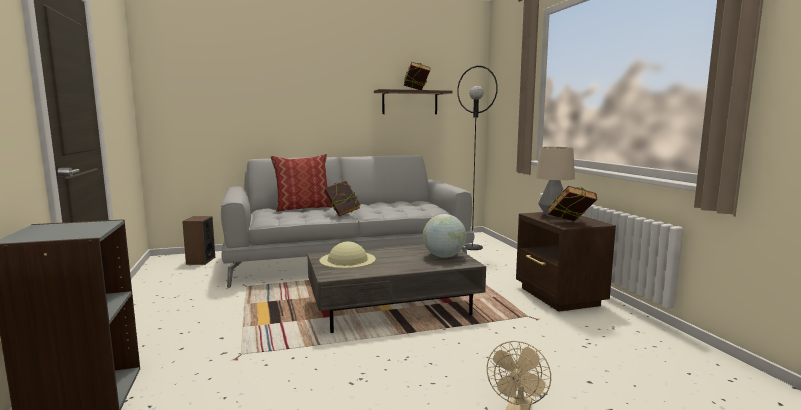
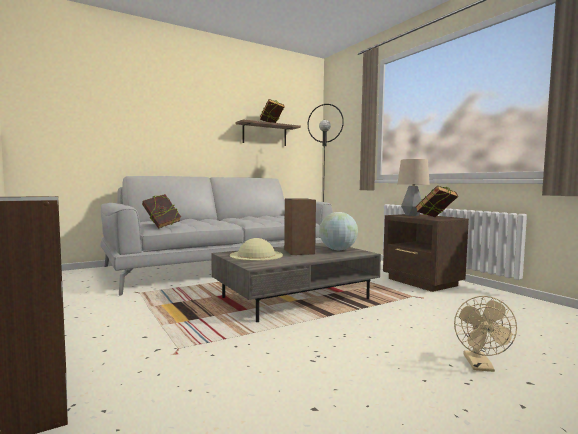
camera: 15 degrees left, 5 degrees down
speaker [182,216,215,265] -> speaker moved to [284,199,316,255]
pillow [270,154,332,212] -> none
book [325,181,361,216] -> book moved to [142,194,181,229]

